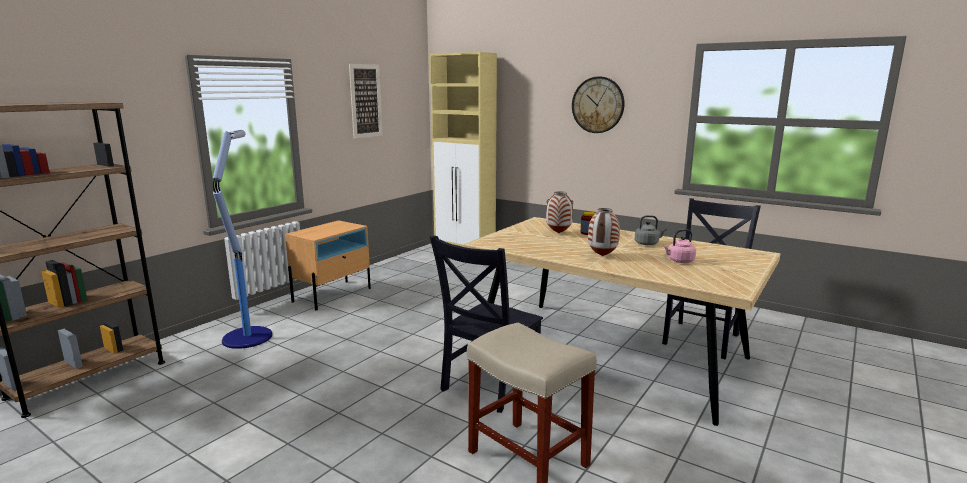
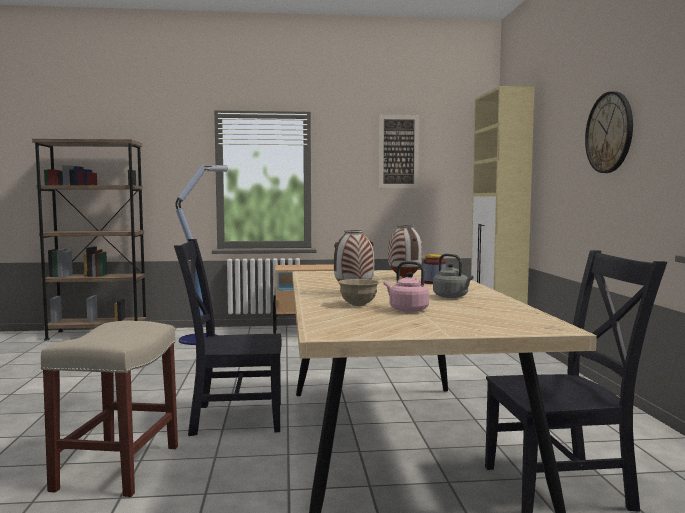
camera: 50 degrees right, 10 degrees down
none -> beige bowl [338,279,379,306]

